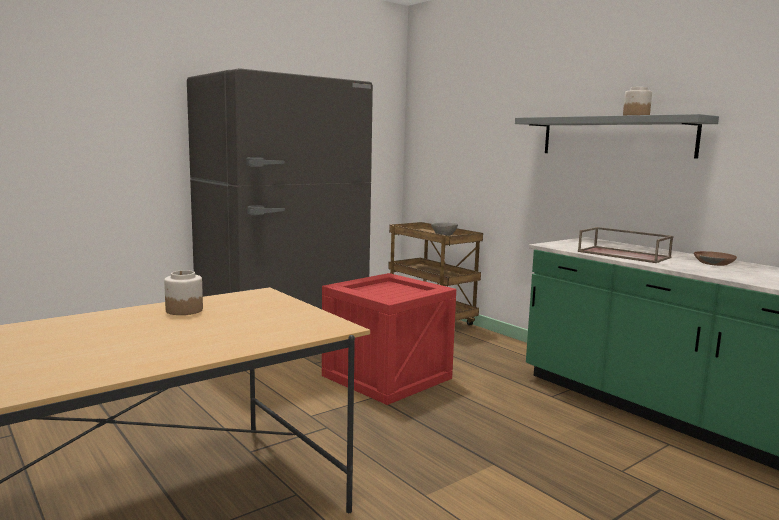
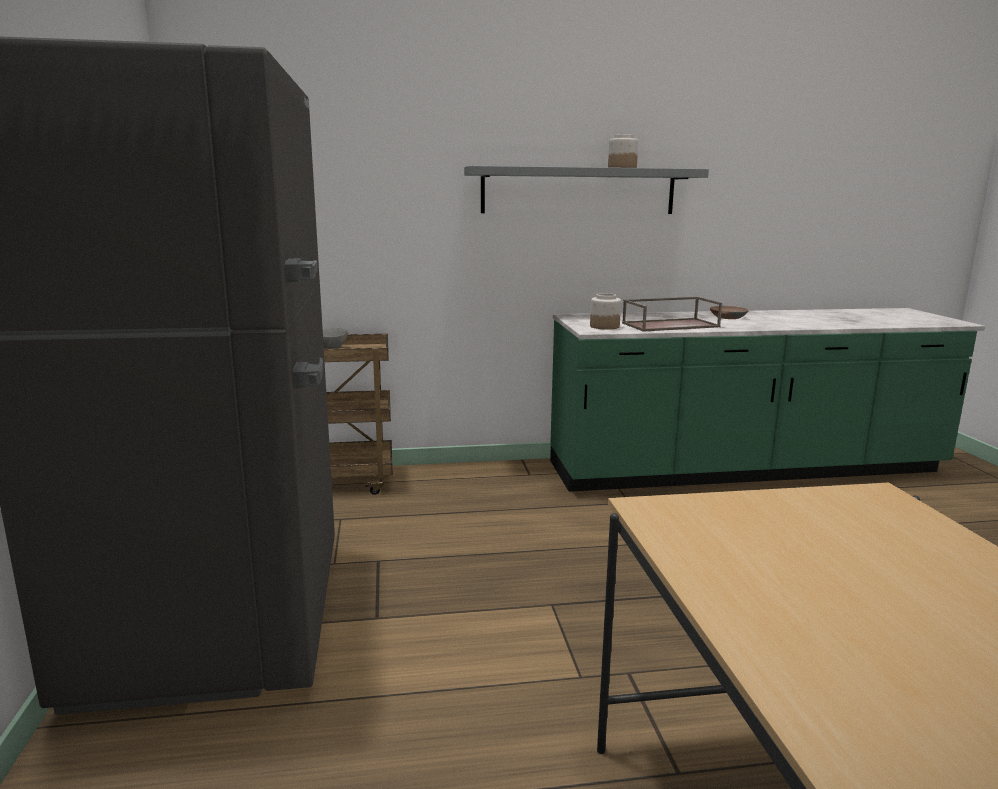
camera: 60 degrees left, 5 degrees up
jar [164,270,203,315] -> jar moved to [590,293,621,330]
crate [322,273,456,405] -> none

